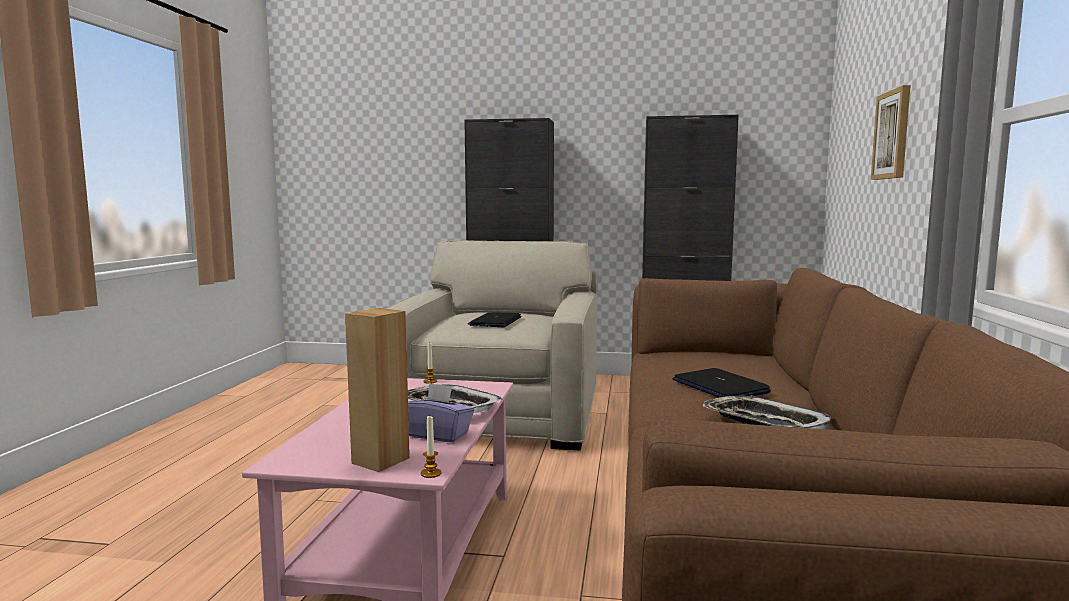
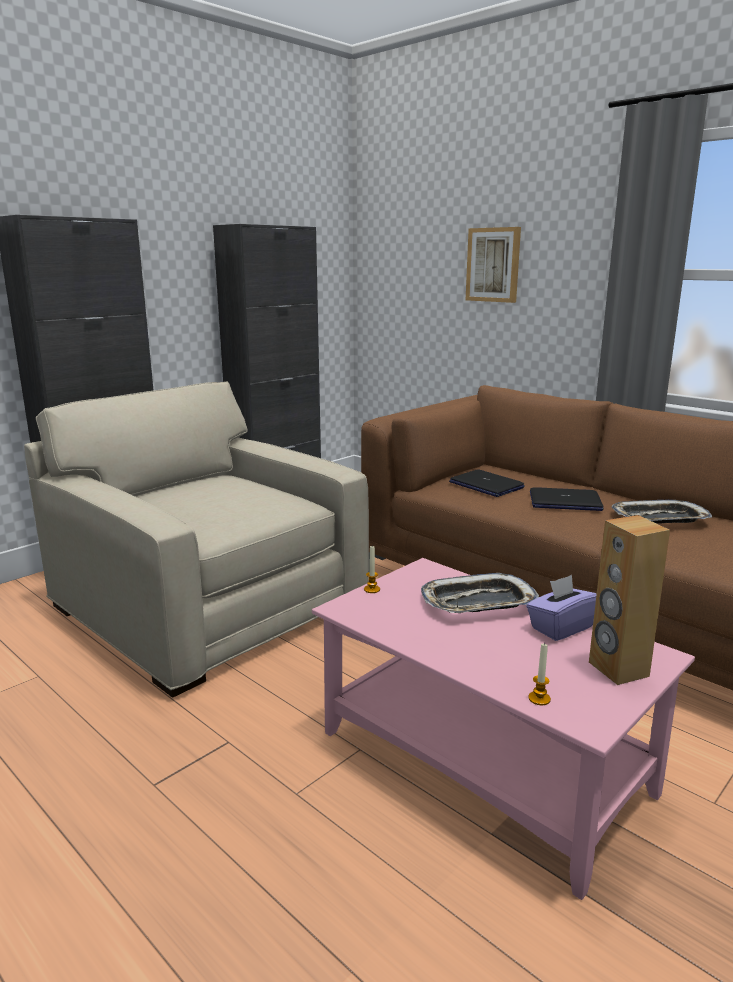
camera: 55 degrees left, 10 degrees up
candle [421,416,441,478] -> candle moved to [529,642,551,705]
laptop [468,312,521,327] -> laptop moved to [449,469,524,497]

